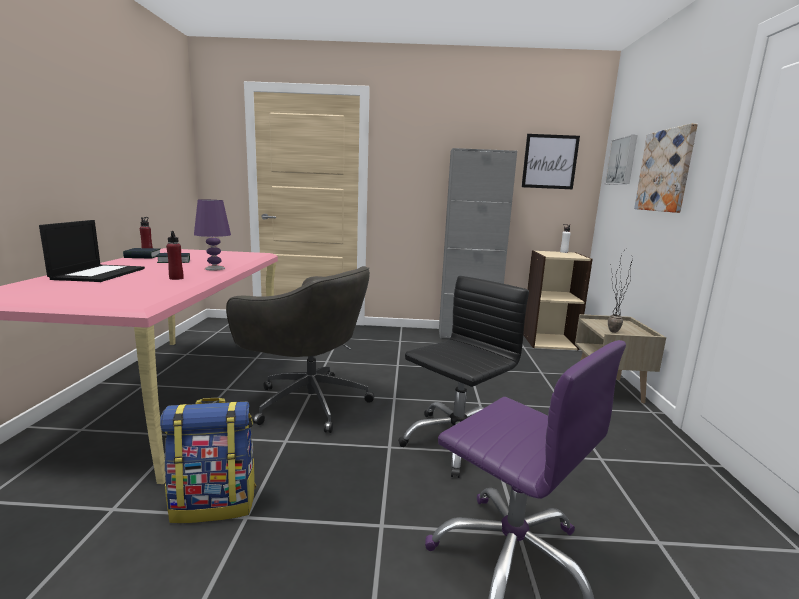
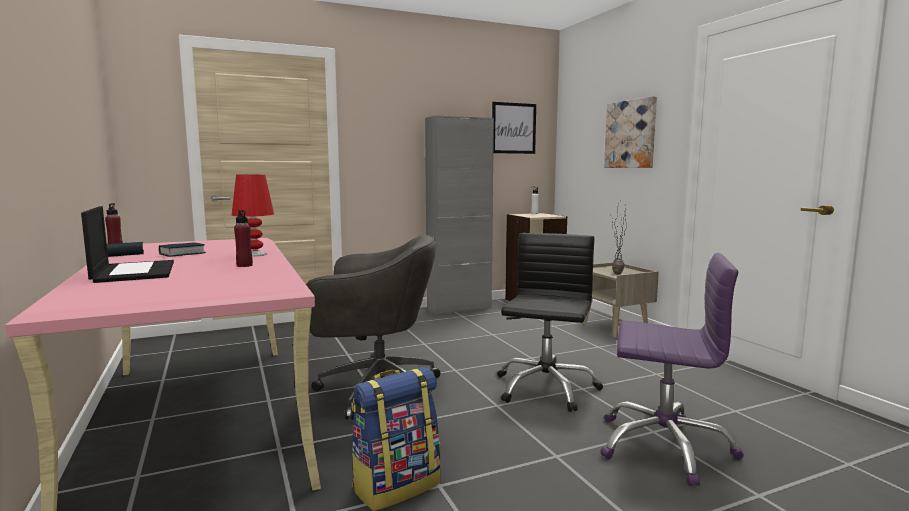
camera: 25 degrees left, 5 degrees down
purple table lamp [194,199,231,271] -> red table lamp [232,174,274,257]
picture [604,135,637,185] -> none

